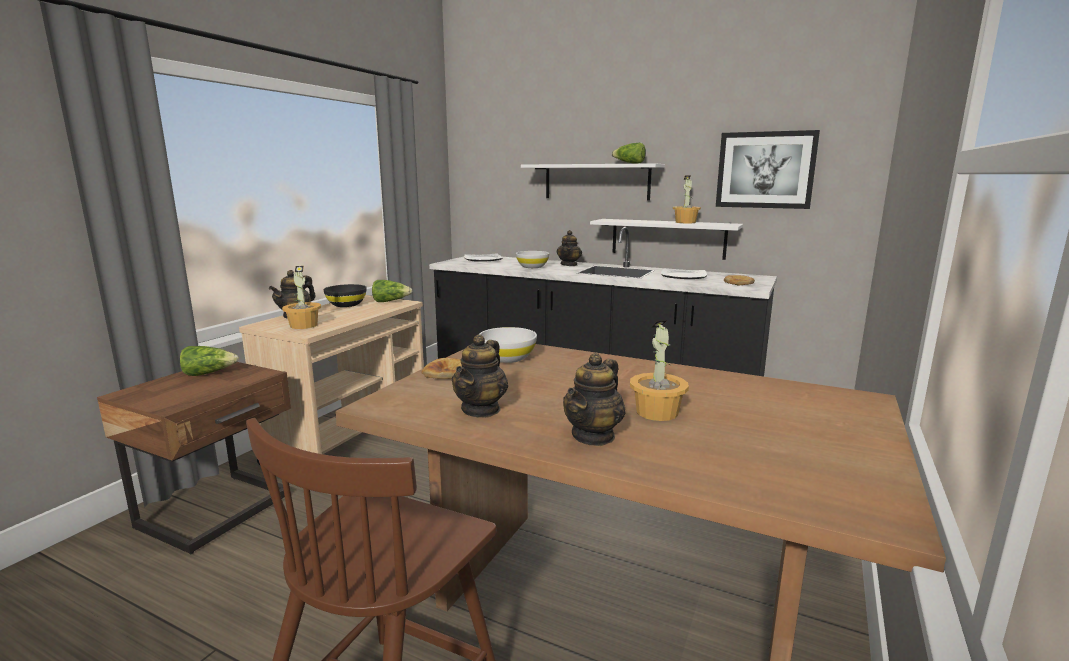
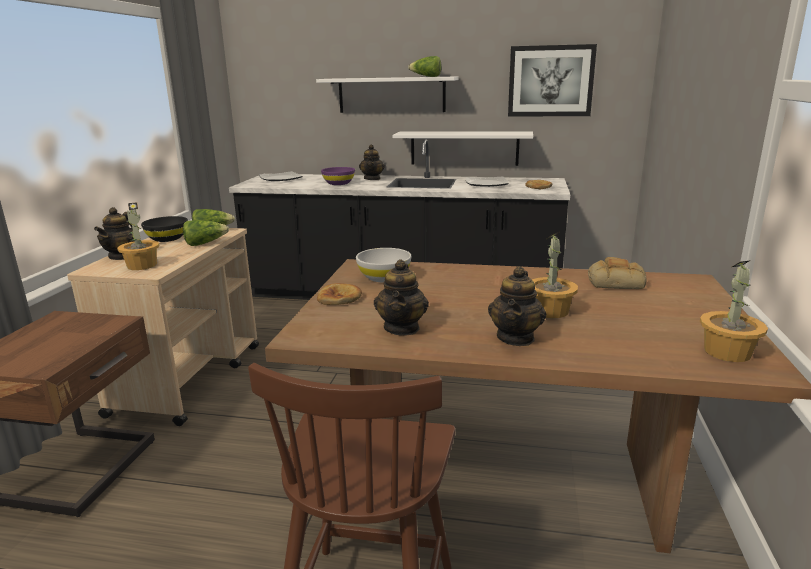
camera: 15 degrees left, 5 degrees up
lettuce [180,346,239,376] -> lettuce moved to [183,220,229,246]
white bowl [516,251,549,268] -> purple bowl [321,167,355,185]
potted plant [673,176,701,223] -> potted plant moved to [700,260,768,362]
none -> bread [588,257,646,289]

